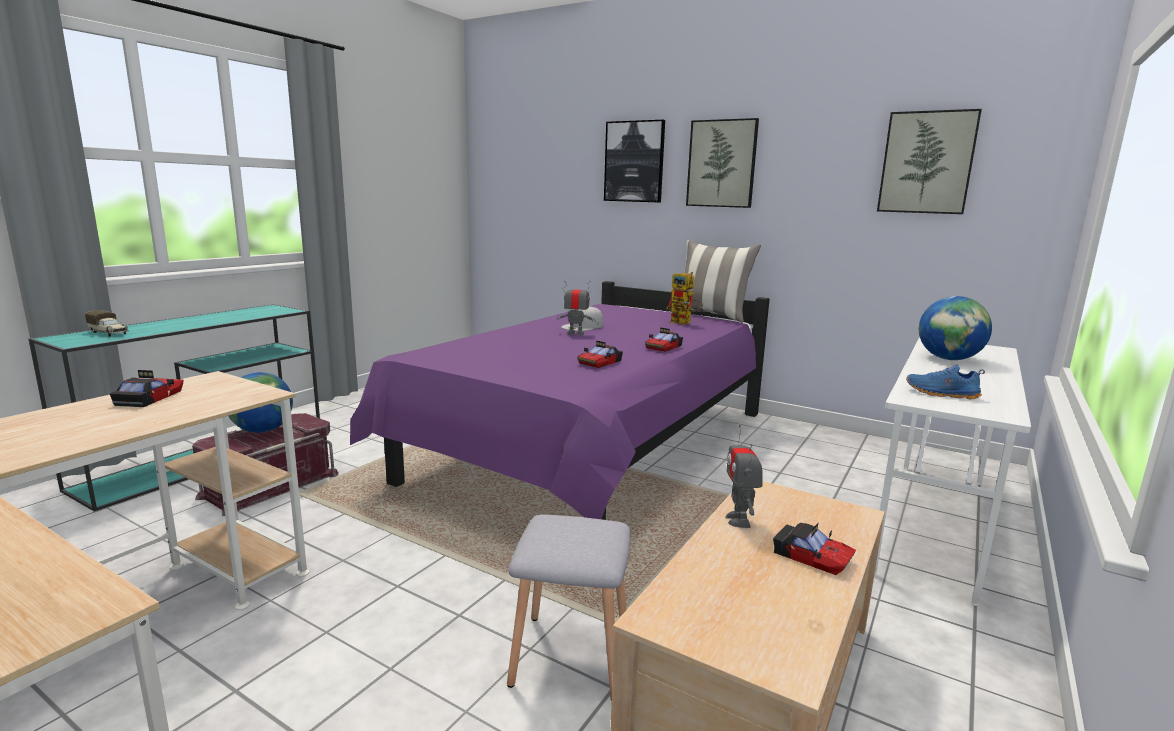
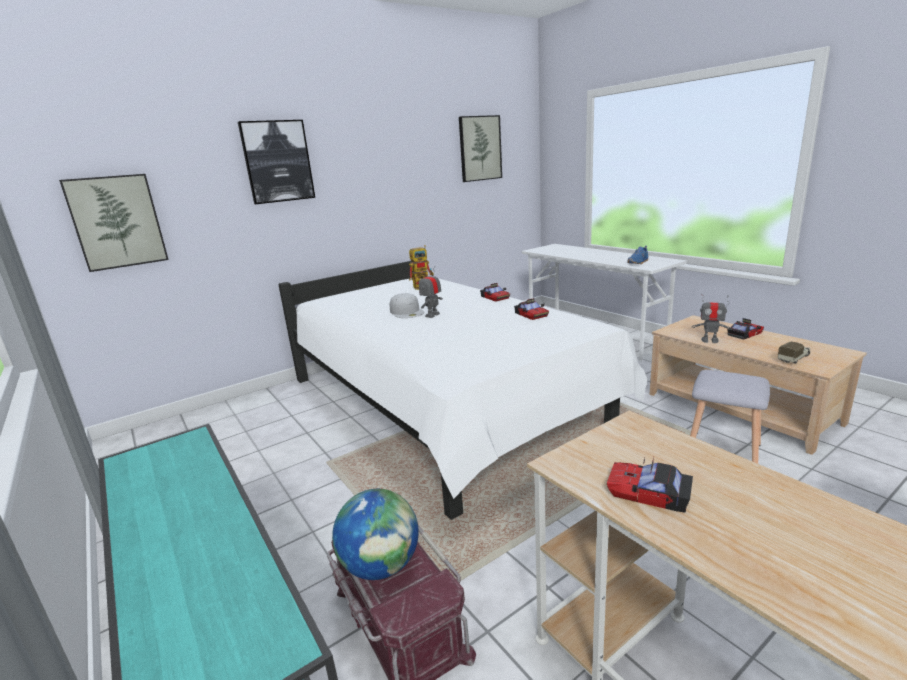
camera: 65 degrees left, 5 degrees up
toy truck [85,310,129,337] -> toy truck moved to [778,342,810,364]
purple bed [350,281,770,520] -> white bed [278,261,647,520]
pillow [671,240,761,322] -> none
picture [686,118,759,208] -> picture moved to [59,174,169,272]
globe [919,296,992,360] -> none

